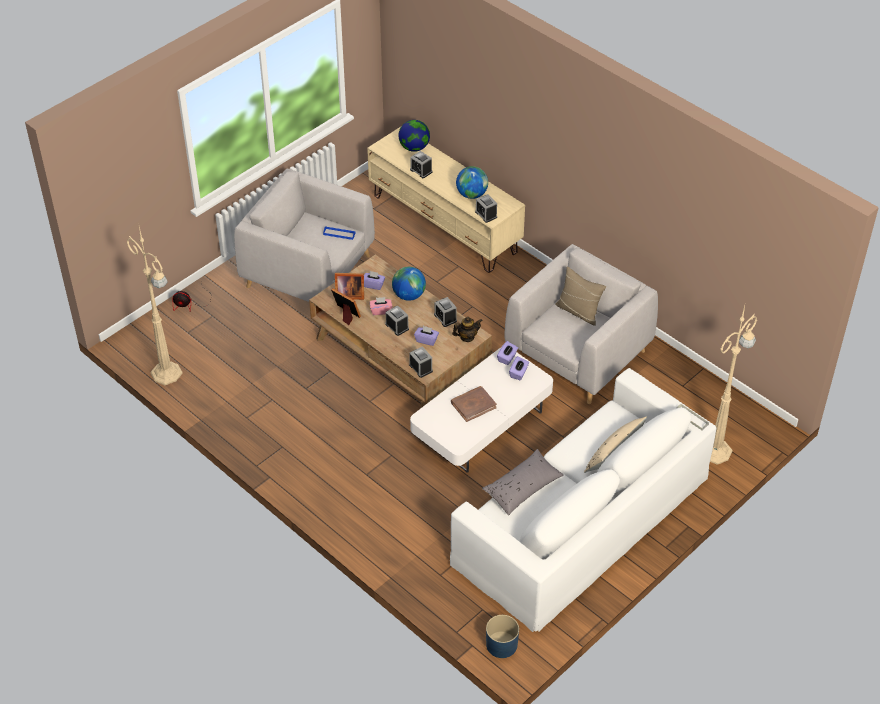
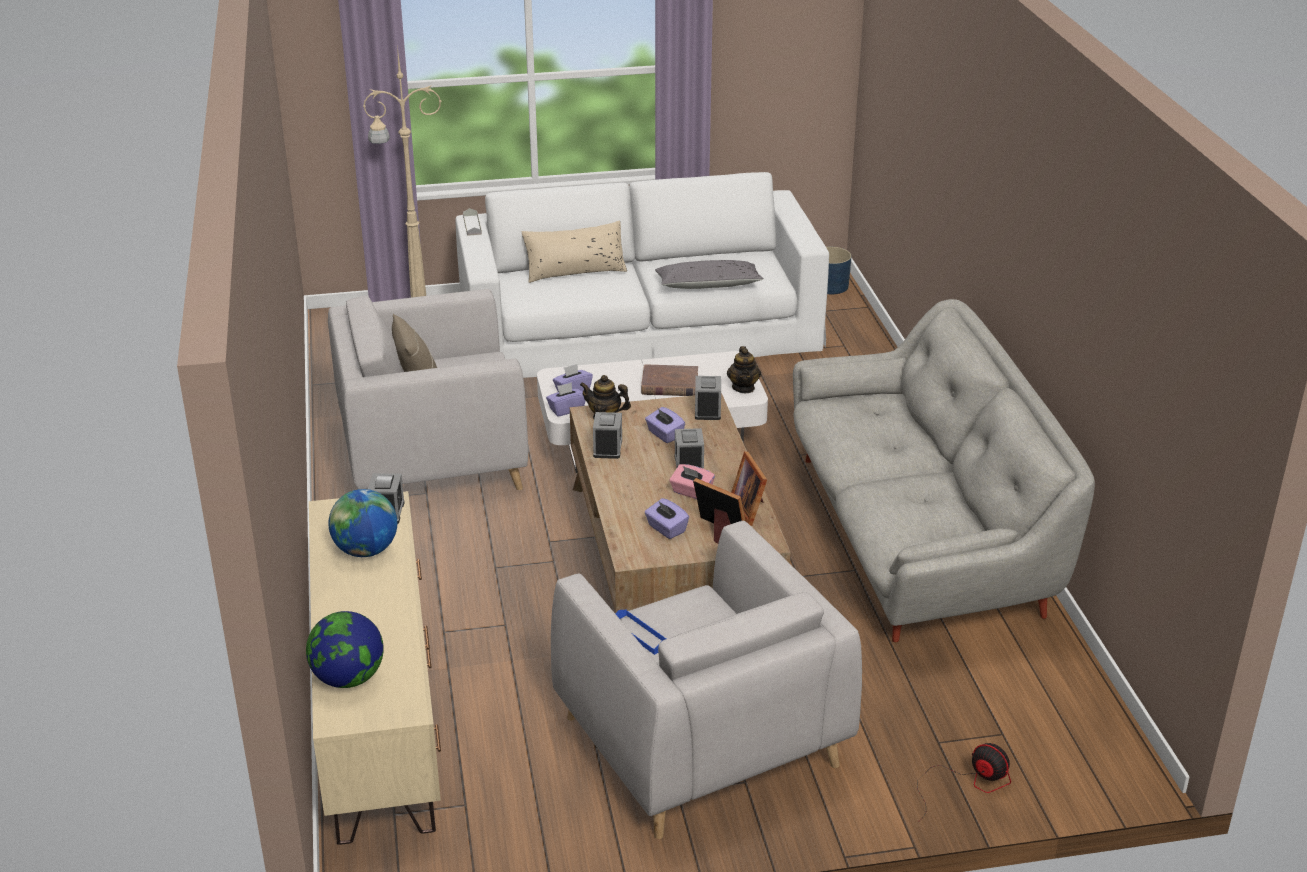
camera: 145 degrees left, 15 degrees down
beige floor lamp [127,227,183,385] -> none
globe [392,267,426,301] -> none
alarm clock [410,151,433,178] -> none
none -> teapot [727,346,761,393]
none -> grey sofa [793,299,1095,642]

